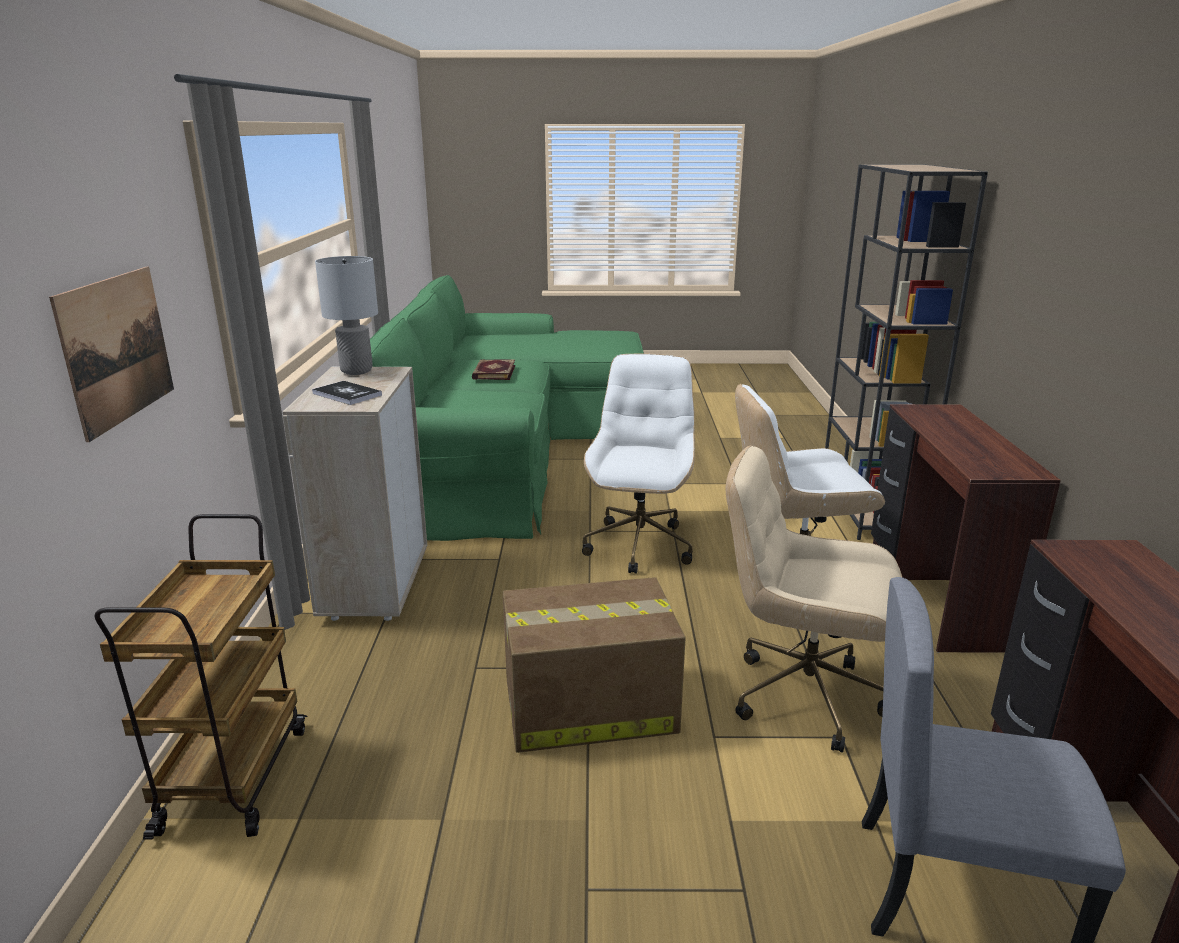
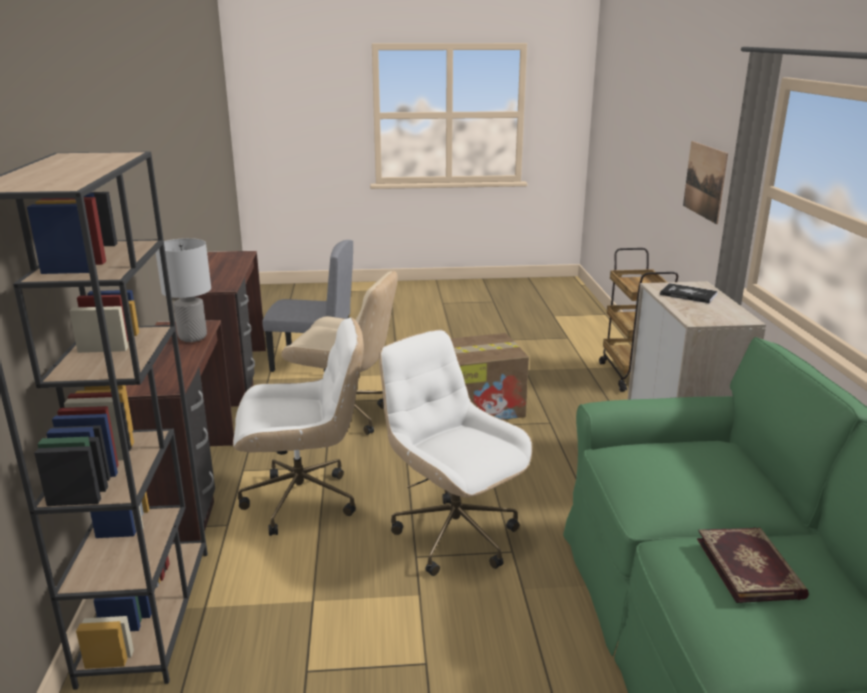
camera: 175 degrees right, 0 degrees up
grey table lamp [315,256,378,375] -> grey table lamp moved to [156,238,211,342]
white office chair [582,354,695,574] -> white office chair turned 135 degrees clockwise [379,330,532,576]

